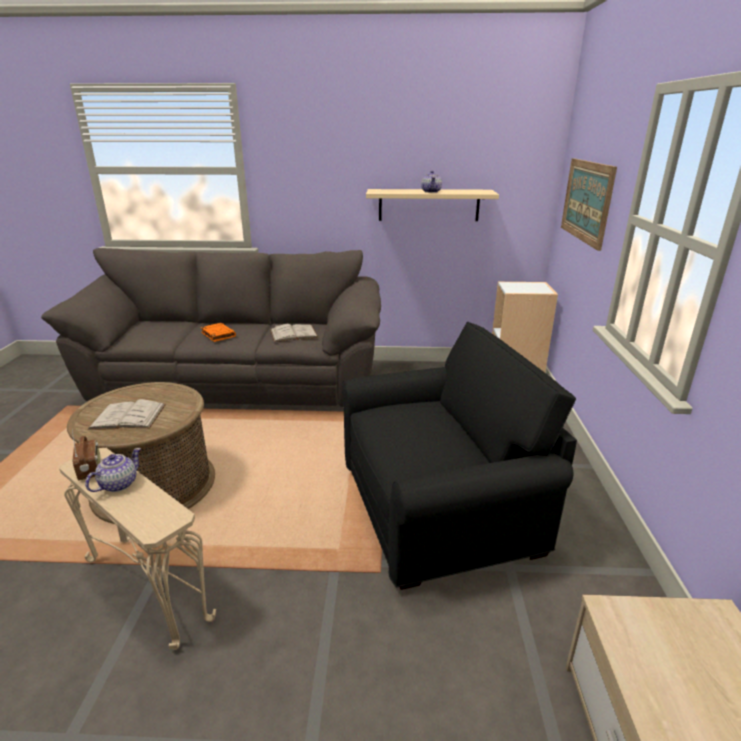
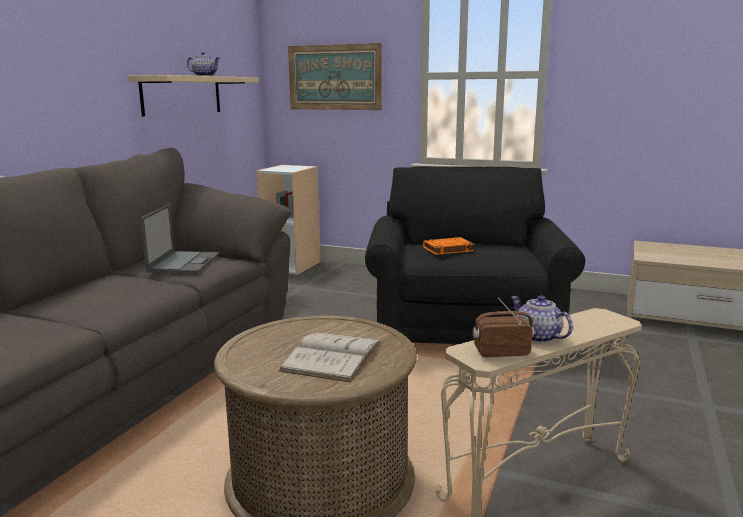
camera: 70 degrees left, 10 degrees down
orange book [201,323,236,342] -> orange book moved to [423,237,474,255]
white book [270,324,319,342] -> laptop [140,204,220,273]

